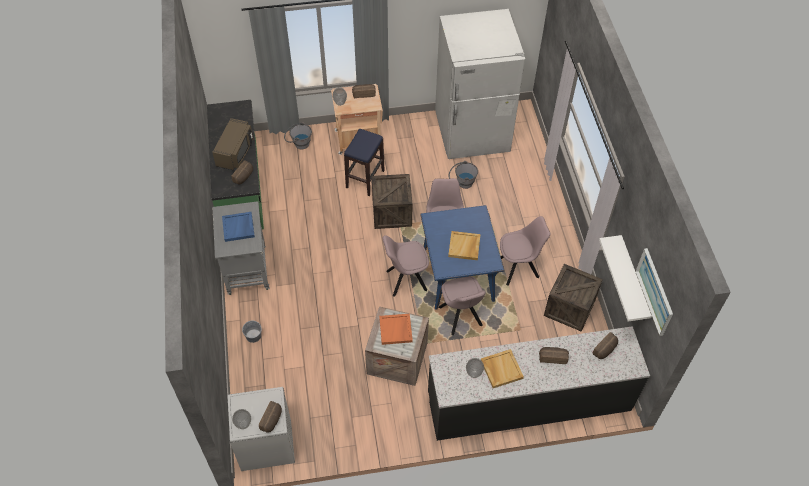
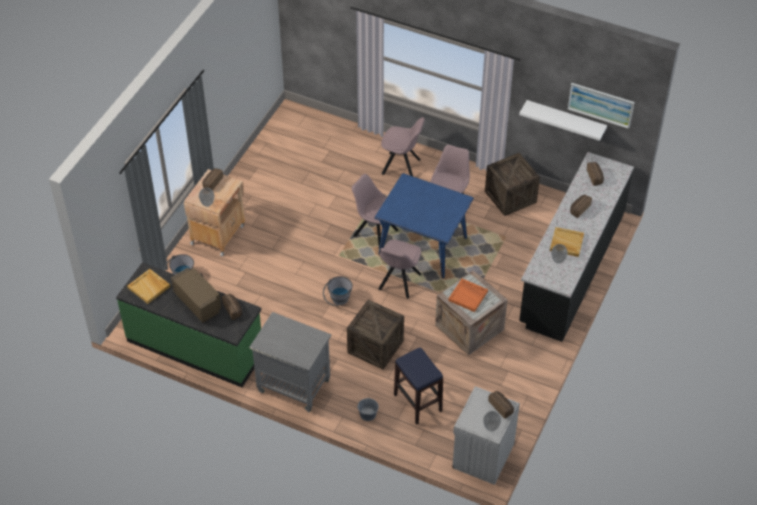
camera: 55 degrees left, 5 degrees down
blue tray [222,212,255,242] -> none
stool [344,129,385,196] -> stool moved to [394,347,443,425]
crate [372,174,413,229] -> crate moved to [347,299,404,370]
white fridge [435,9,525,159] -> none
pink chair [439,276,486,335] -> pink chair moved to [381,117,425,176]
grey bucket [448,161,478,189] -> grey bucket moved to [323,276,353,306]
beige tray [448,231,480,260] -> beige tray moved to [127,269,170,304]

